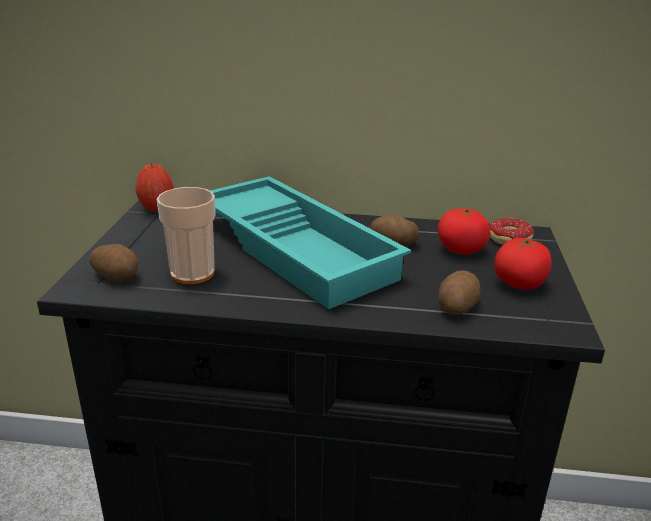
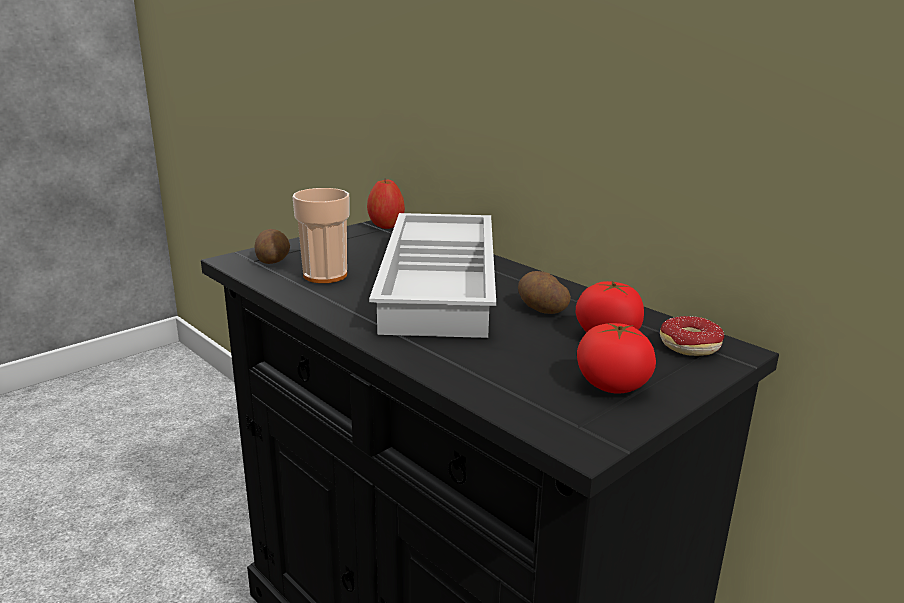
camera: 40 degrees right, 5 degrees down
turquoise tray [210,176,411,309] -> white tray [369,213,496,338]
potato [438,270,481,315] -> none

